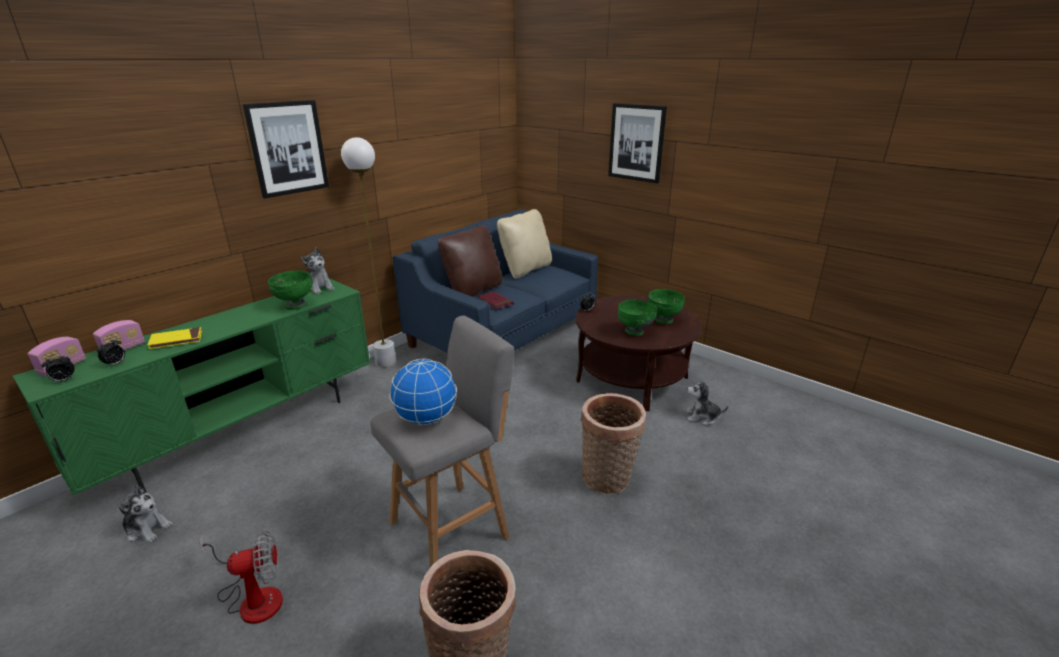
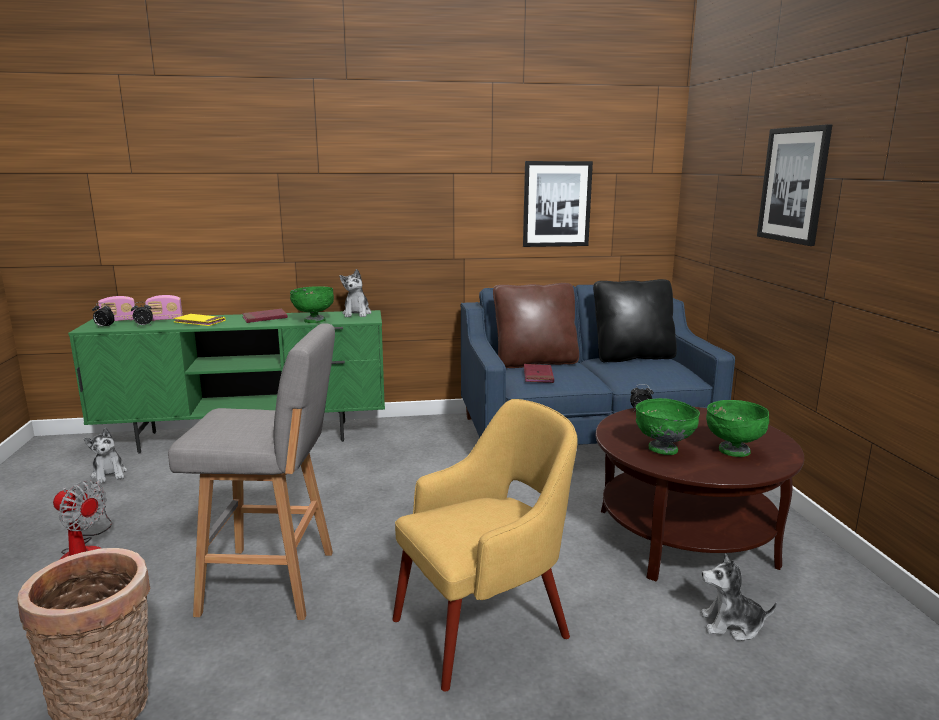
camera: 40 degrees right, 10 degrees down
picture [243,100,329,199] -> picture moved to [523,161,593,247]
white floor lamp [341,137,396,367] -> none
globe [390,359,457,426] -> none
beige pillow [497,209,552,279] -> black pillow [593,279,677,362]
basket [581,393,646,494] -> yellow armchair [392,399,578,692]
plush toy [687,378,729,425] -> plush toy turned 45 degrees counterclockwise [701,554,777,641]
none -> red book [242,309,288,323]

